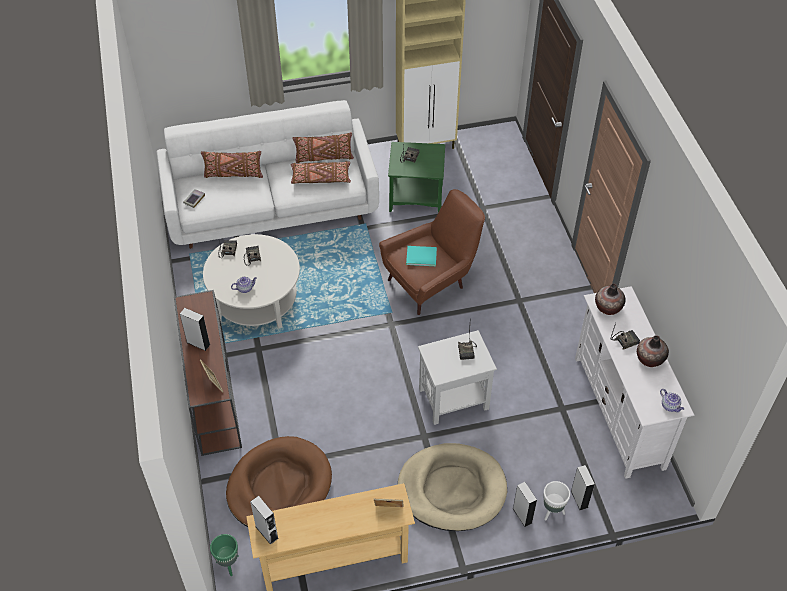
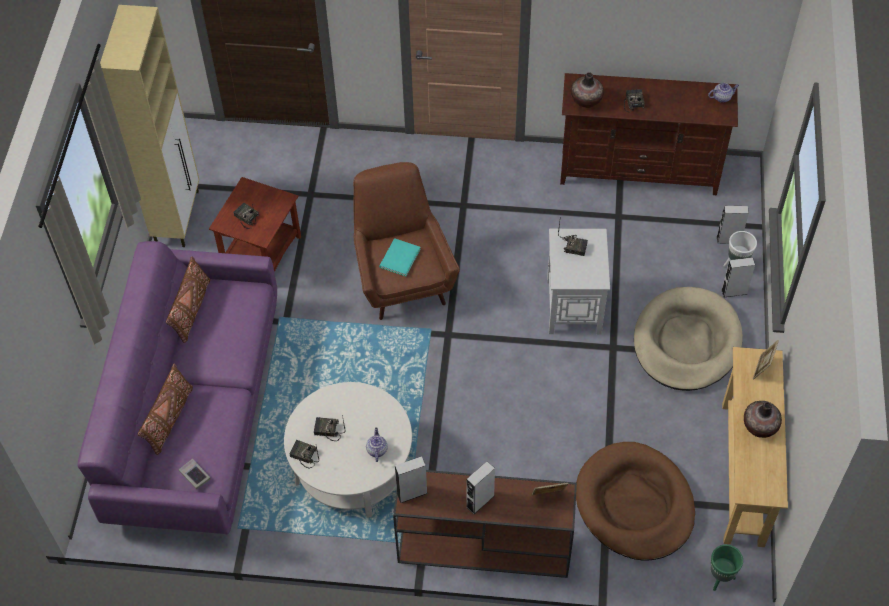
camera: 70 degrees left, 5 degrees up
white sofa [157,100,379,249] -> purple sofa [77,241,277,534]
grey speaker [250,496,279,545] -> grey speaker moved to [395,456,428,503]
brown pillow [291,161,351,184] -> none
green side table [388,142,445,212] -> brown side table [209,177,301,272]
white tv stand [575,286,695,479] -> brown tv stand [560,73,738,195]
vase [637,335,669,367] -> vase moved to [744,401,782,438]

